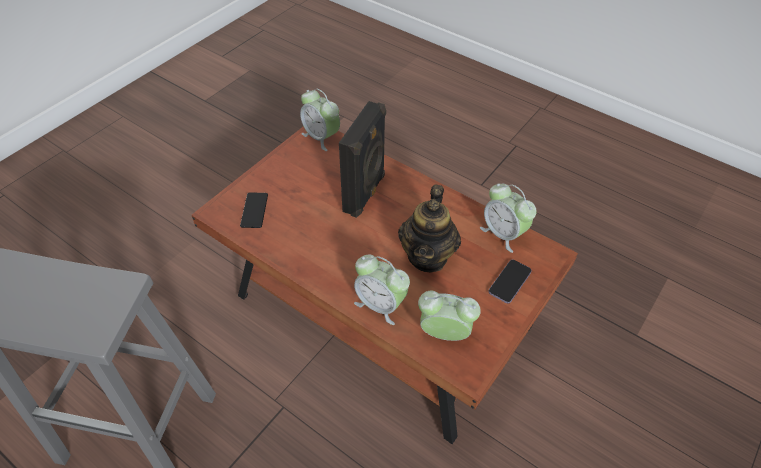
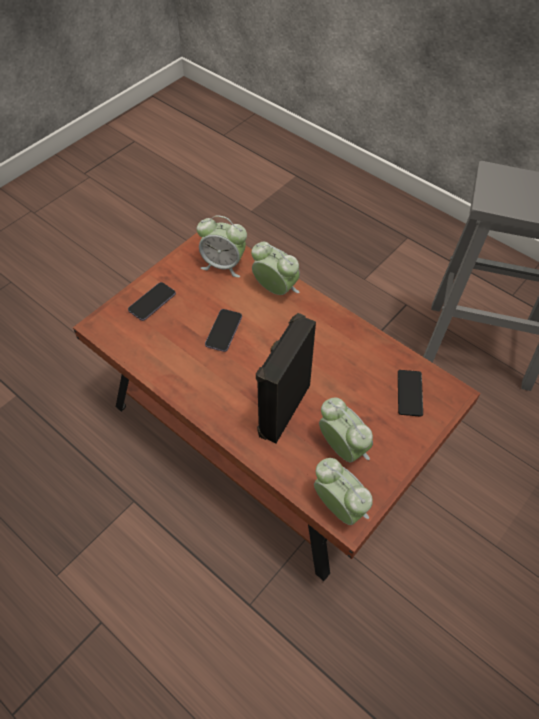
camera: 175 degrees left, 5 degrees up
teapot [398,184,461,272] -> phone [205,309,242,352]
alarm clock [480,183,537,253] -> alarm clock moved to [319,398,373,462]

